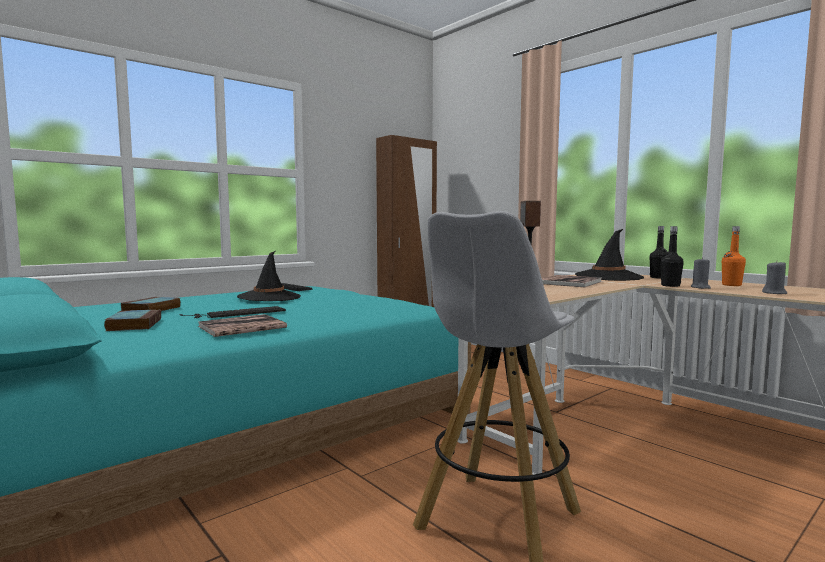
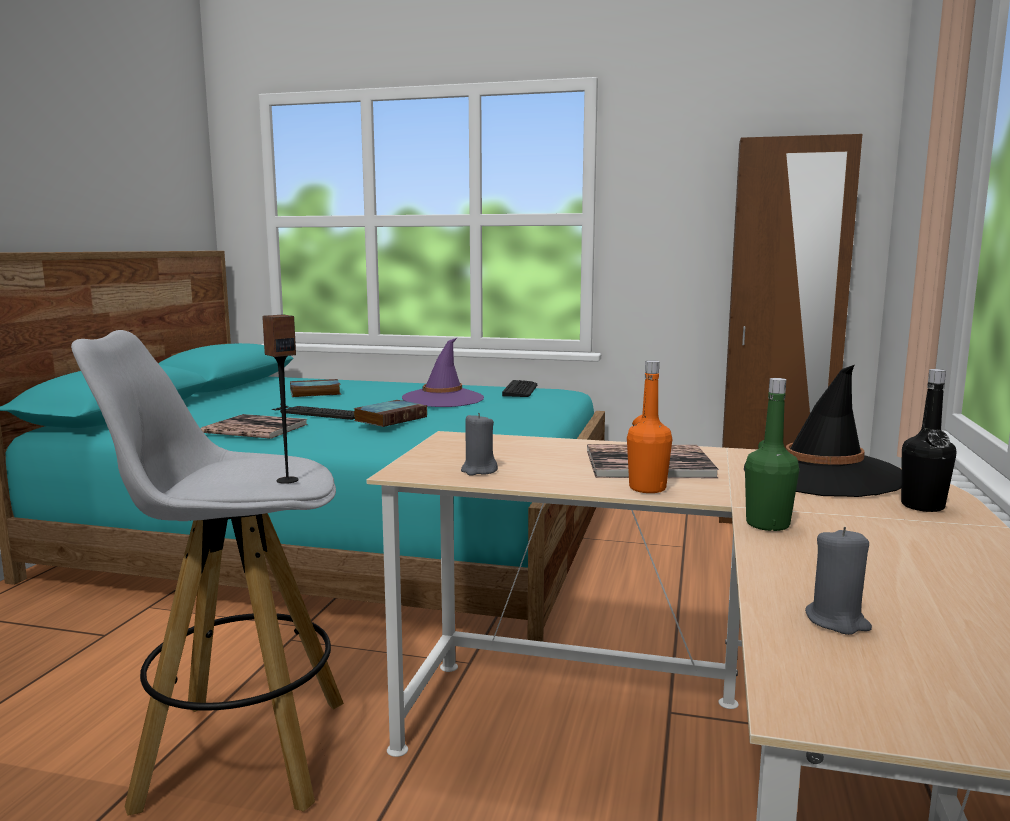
camera: 55 degrees right, 5 degrees up
book [104,309,161,331] -> book moved to [353,400,427,427]
black hat [237,251,301,301] -> purple hat [402,337,484,407]
black bottle [661,226,684,287] -> green bottle [745,378,799,531]
grey candle [691,257,711,289] -> grey candle moved to [461,413,498,476]
orange bottle [722,226,746,286] -> orange bottle moved to [627,360,672,493]

